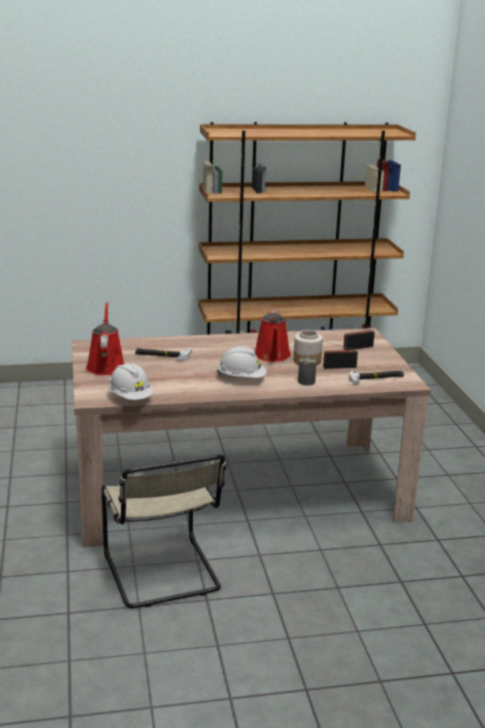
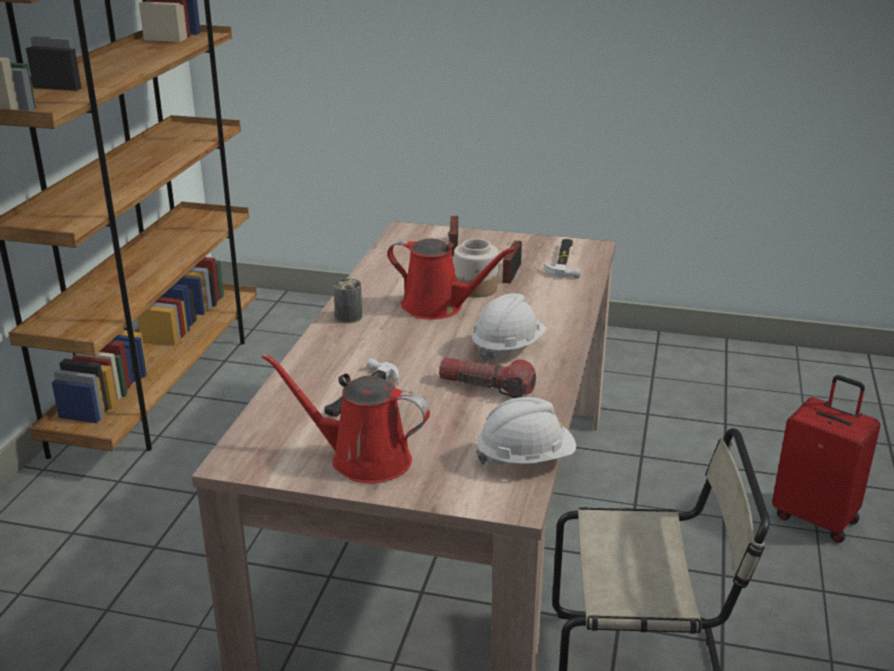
camera: 65 degrees left, 5 degrees up
can [298,357,317,386] -> can moved to [333,278,362,323]
none -> flashlight [439,357,536,398]
none -> red suitcase [772,375,881,543]

